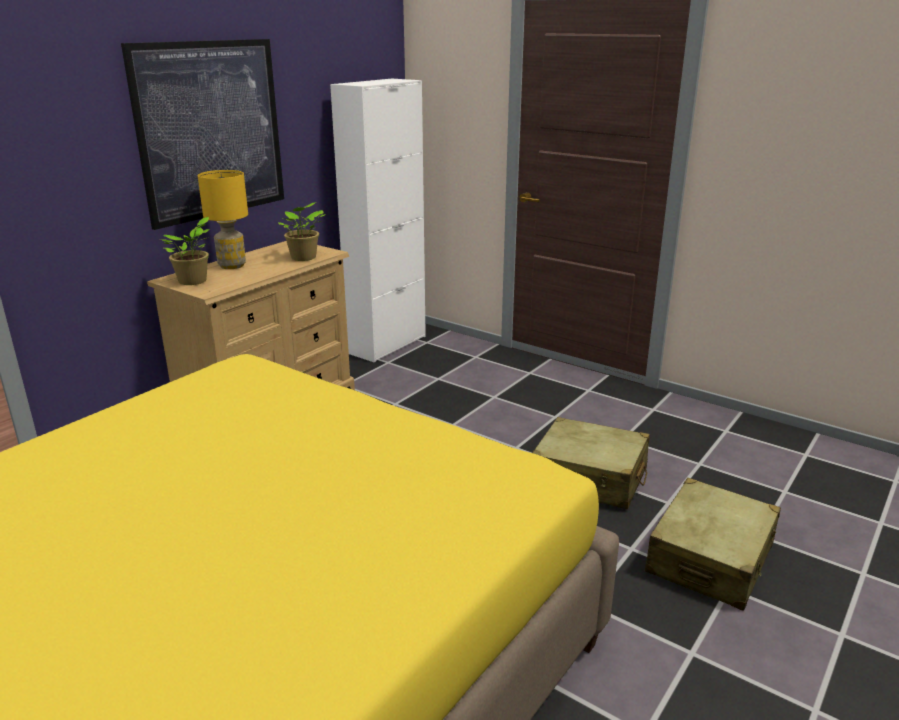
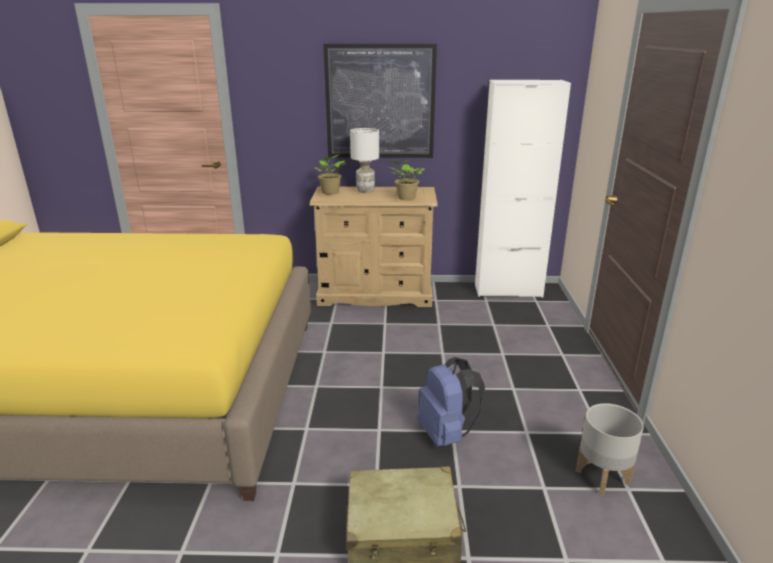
camera: 55 degrees right, 0 degrees up
yellow table lamp [198,170,248,269] -> white table lamp [350,128,379,193]
beige suitcase [532,417,650,509] -> blue backpack [417,357,485,447]
none -> grey planter [576,403,644,496]

